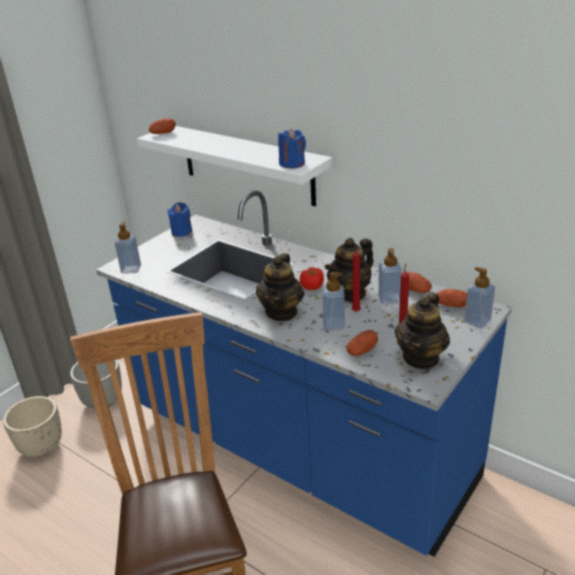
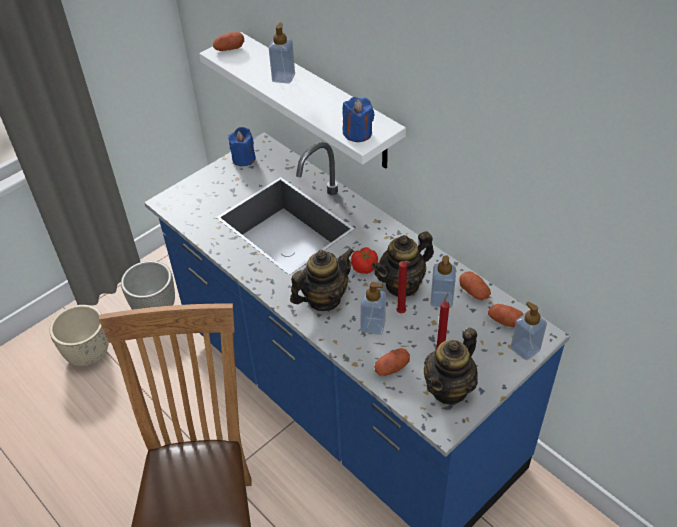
camera: 10 degrees right, 15 degrees up
soap dispenser [115,221,141,274] -> soap dispenser moved to [269,22,295,84]
teapot [256,253,304,321] -> teapot turned 150 degrees counterclockwise [290,248,354,311]

